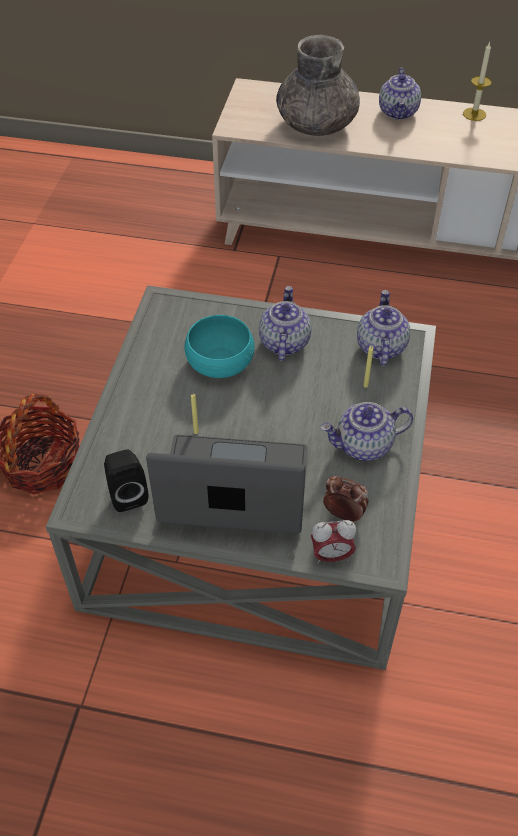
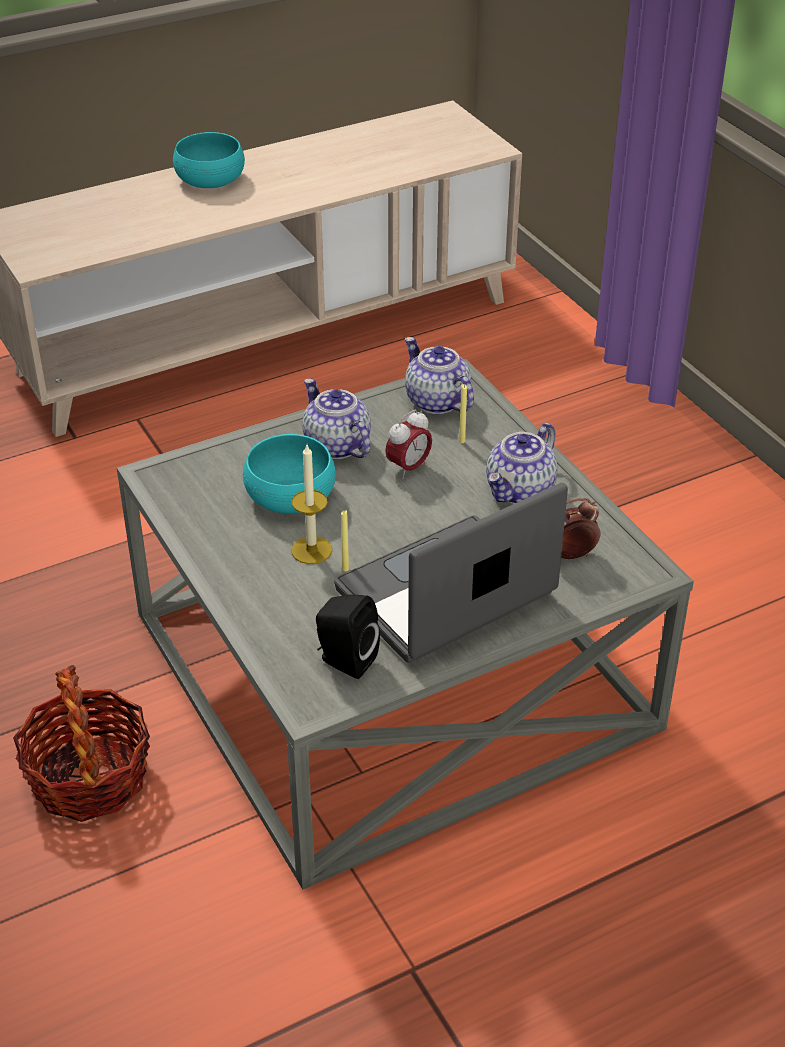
camera: 40 degrees left, 10 degrees down
grey vase [276,35,360,136] -> none
alarm clock [311,520,357,564] -> alarm clock moved to [385,410,432,479]
teapot [379,68,421,120] -> turquoise bowl [173,132,245,188]
candle [463,42,492,121] -> candle moved to [291,445,332,564]

